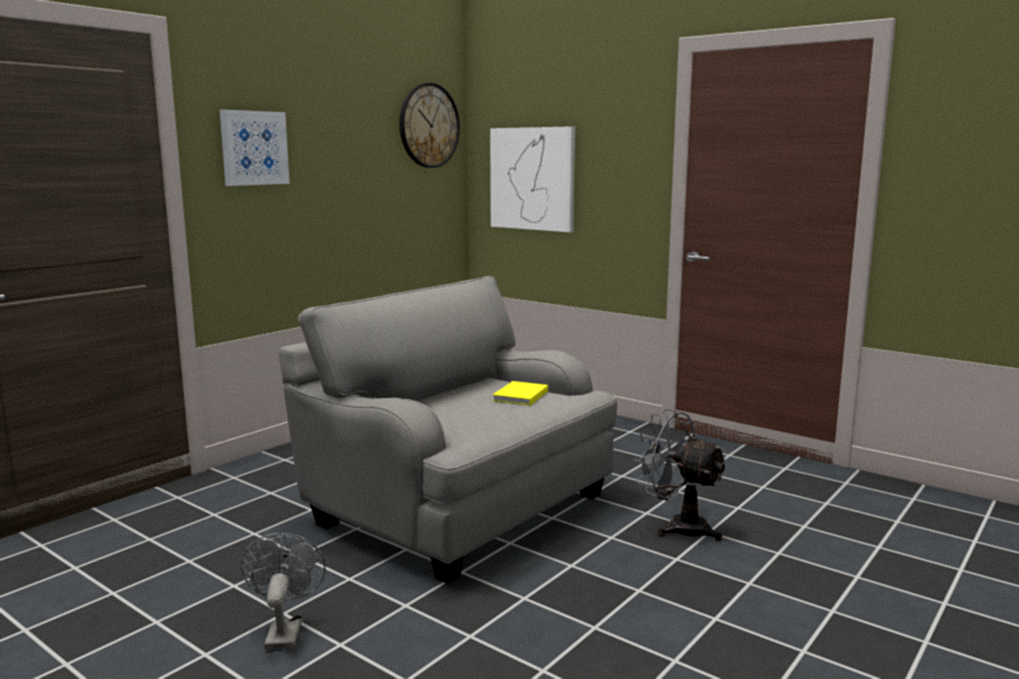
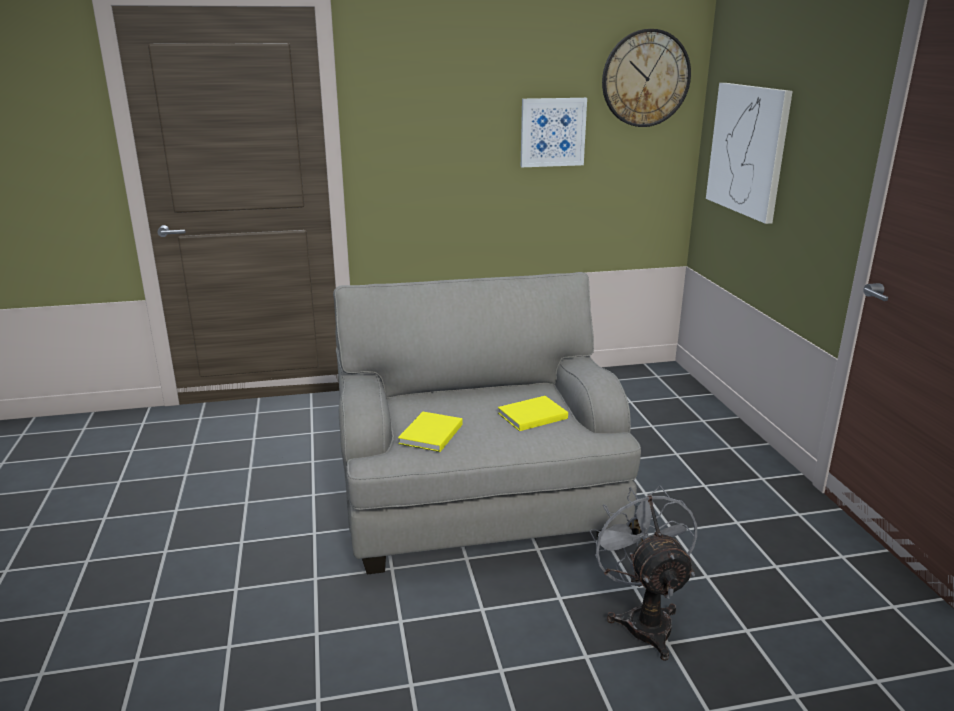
camera: 40 degrees right, 10 degrees up
picture [220,109,290,186] -> picture moved to [521,98,587,167]
grey fan [241,533,326,650] -> none
none -> yellow book [398,412,463,452]

